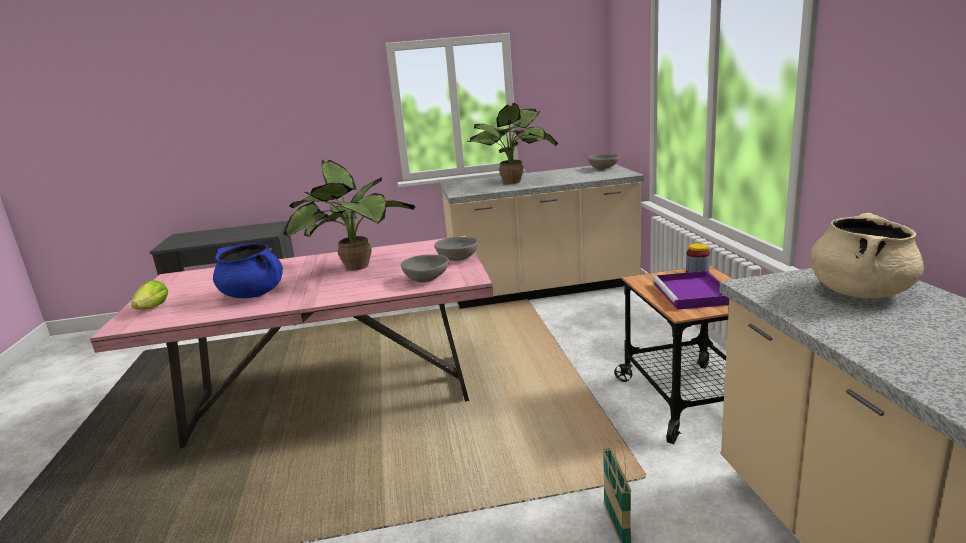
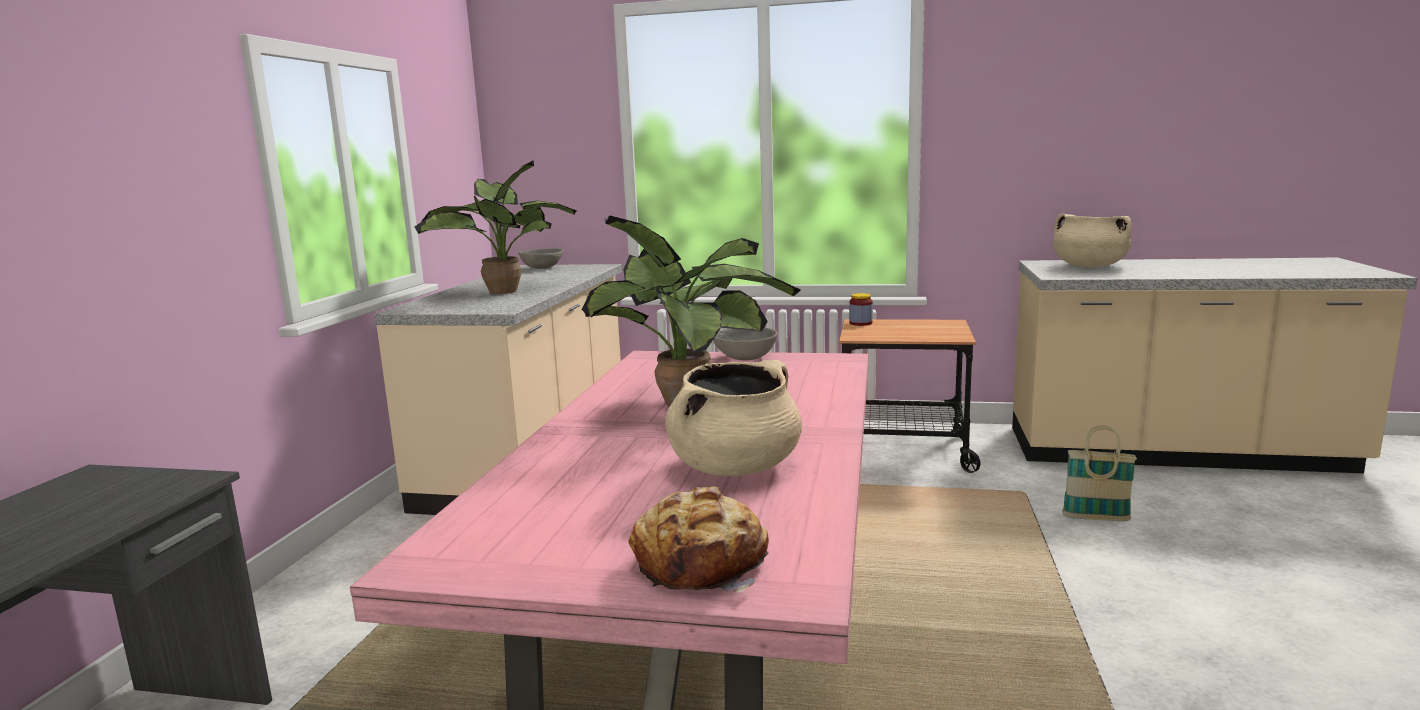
camera: 70 degrees left, 5 degrees down
lettuce [131,280,168,310] -> bread [628,486,769,593]
blue cooking pot [213,243,283,298] -> beige cooking pot [665,360,802,476]
grey bowl [401,255,449,283] -> none
purple tray [652,271,729,310] -> none

